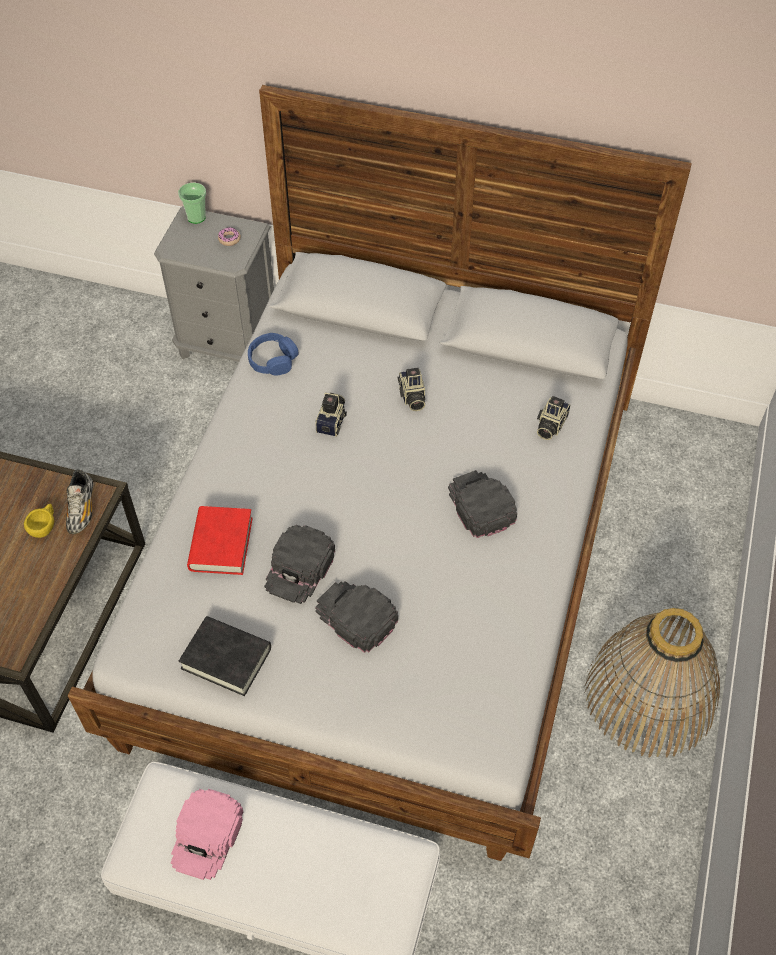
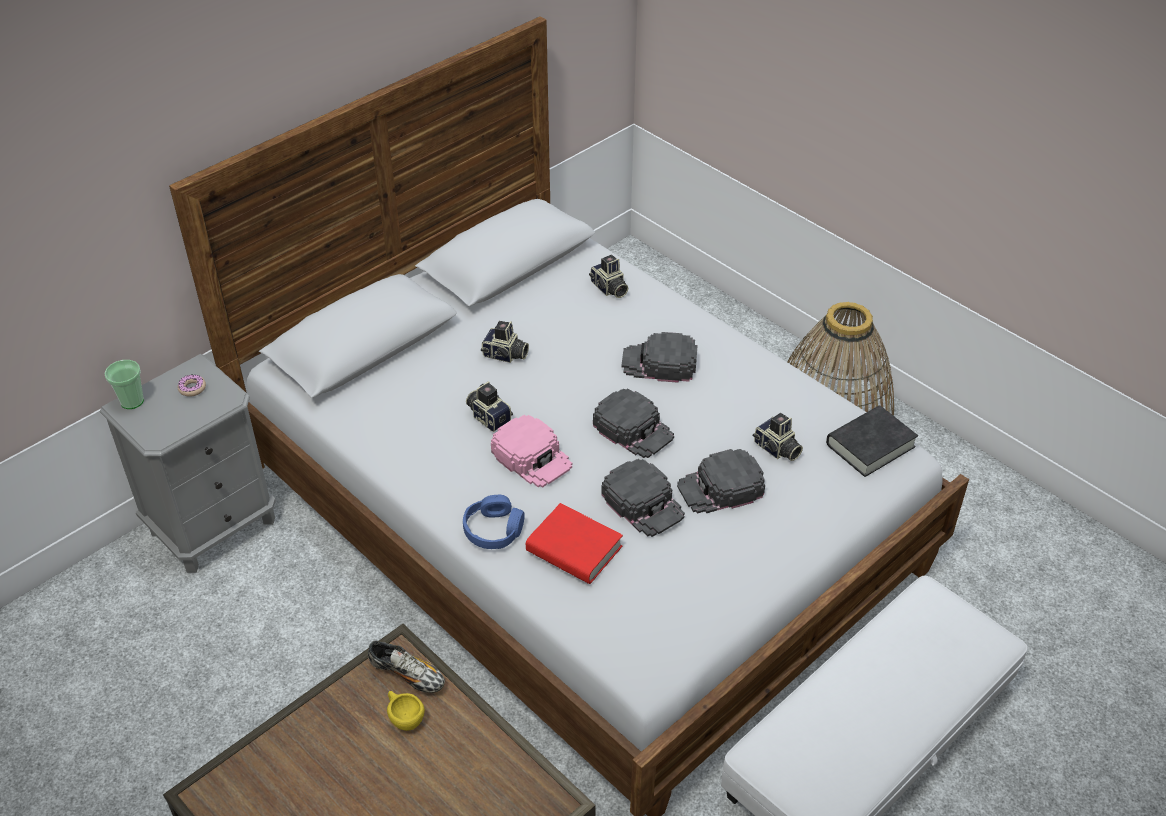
camera: 60 degrees left, 10 degrees down
pink cap [170,789,243,880] -> pink cap moved to [491,415,572,488]
black book [178,616,271,696] -> black book moved to [826,406,918,477]
blue headphones [248,333,299,376] -> blue headphones moved to [463,495,525,549]
none -> black cap [593,388,674,458]
none -> camera [753,413,803,461]

